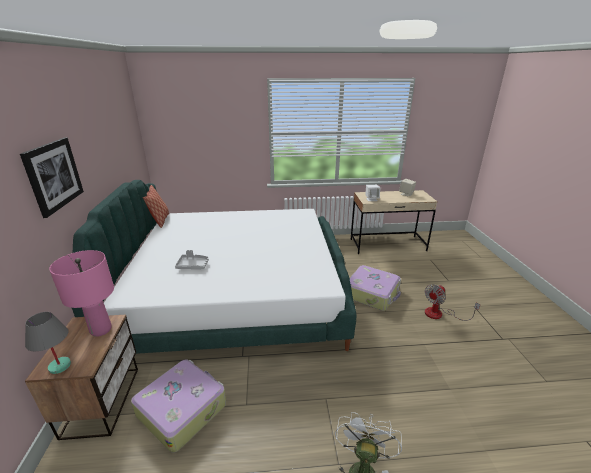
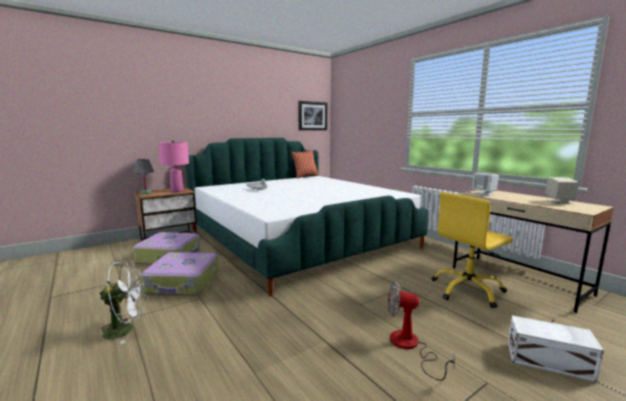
camera: 60 degrees right, 15 degrees down
picture [20,137,84,218] -> picture moved to [298,101,327,131]
suitcase [350,265,401,311] -> suitcase moved to [141,252,219,295]
none -> yellow office chair [431,192,513,308]
none -> white storage box [508,315,604,383]

